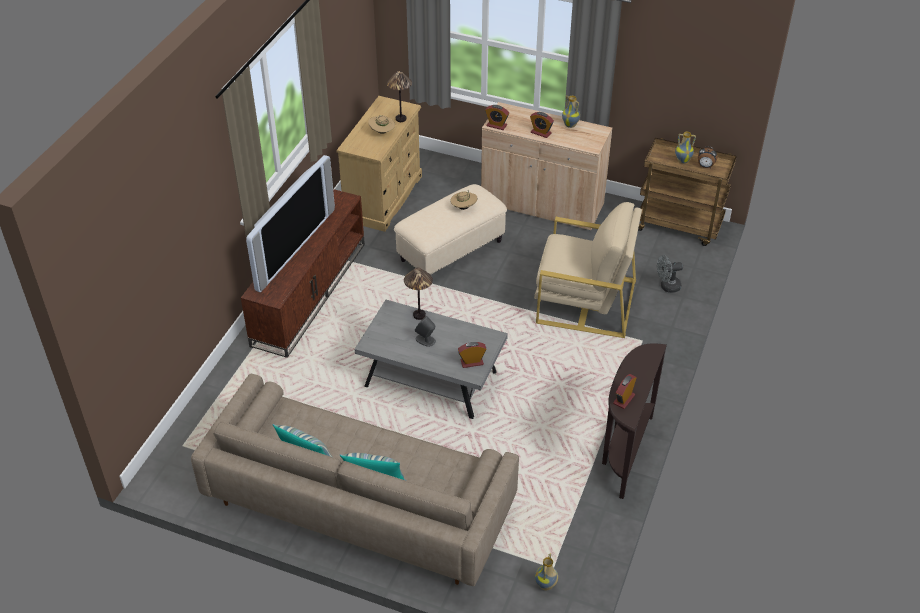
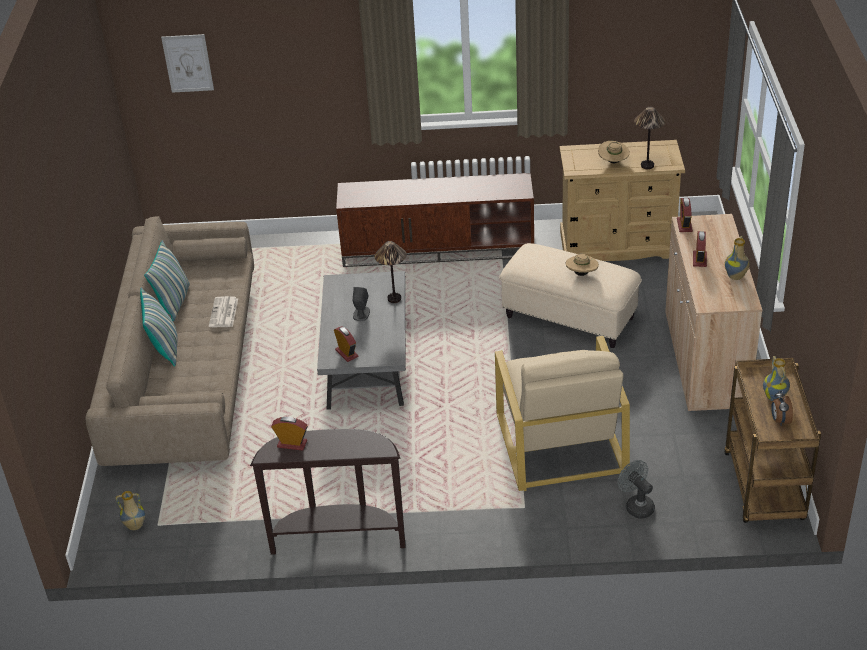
camera: 70 degrees right, 5 degrees down
television [246,155,335,292] -> none
none -> picture [161,34,214,93]
none -> newspaper [209,296,238,327]

